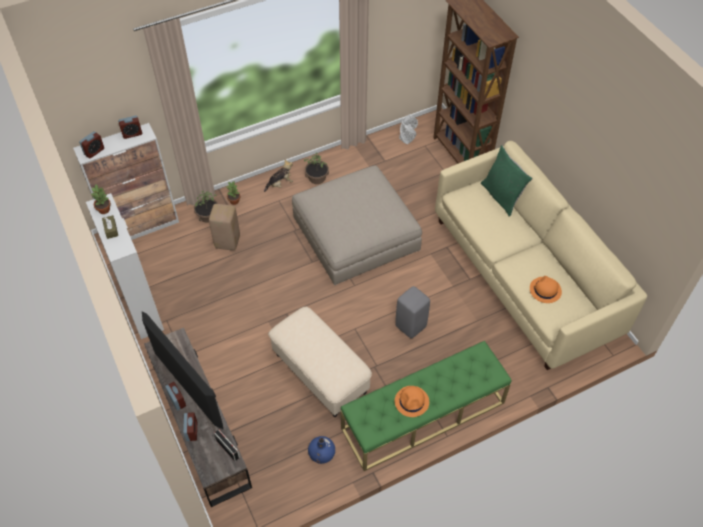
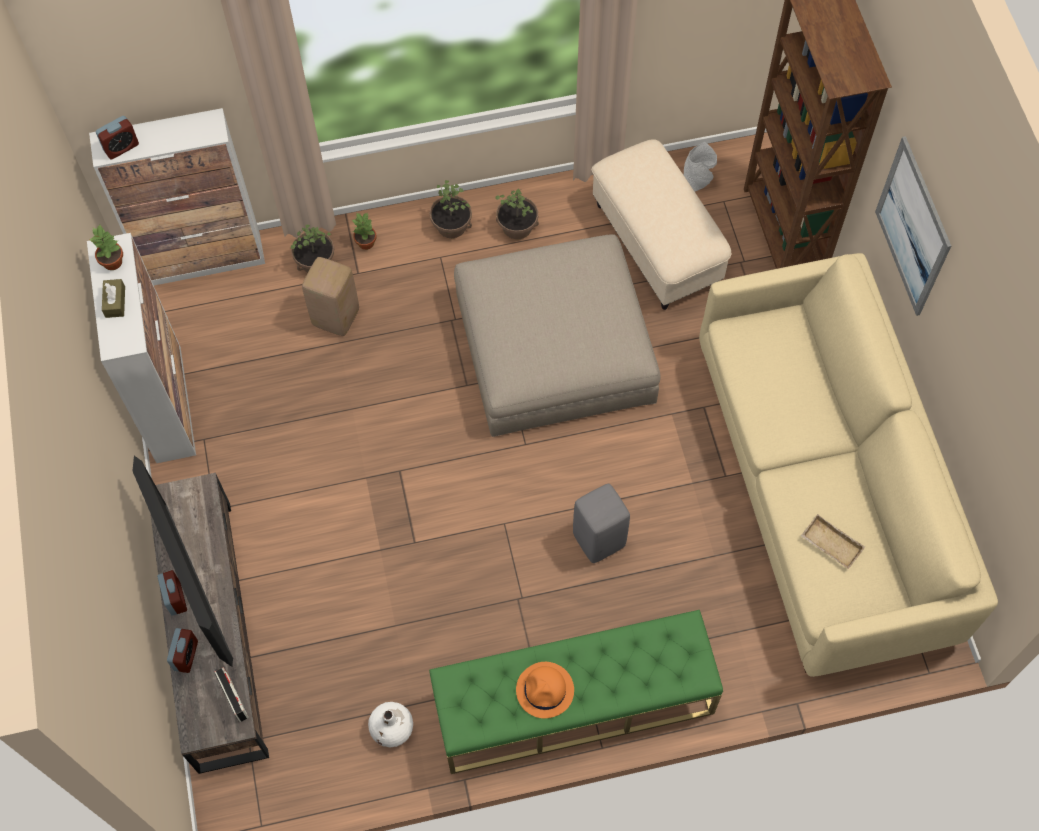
camera: 15 degrees right, 10 degrees up
alarm clock [118,116,142,139] -> none
plush toy [264,160,293,192] -> potted plant [430,180,472,238]
beige ottoman [268,307,372,417] -> beige ottoman moved to [591,139,732,310]
blue vase [308,436,335,464] -> white vase [368,702,413,747]
green pillow [481,145,533,217] -> none
orange hat [530,276,562,303] -> beige tray [801,514,865,569]
none -> picture [875,136,951,316]

